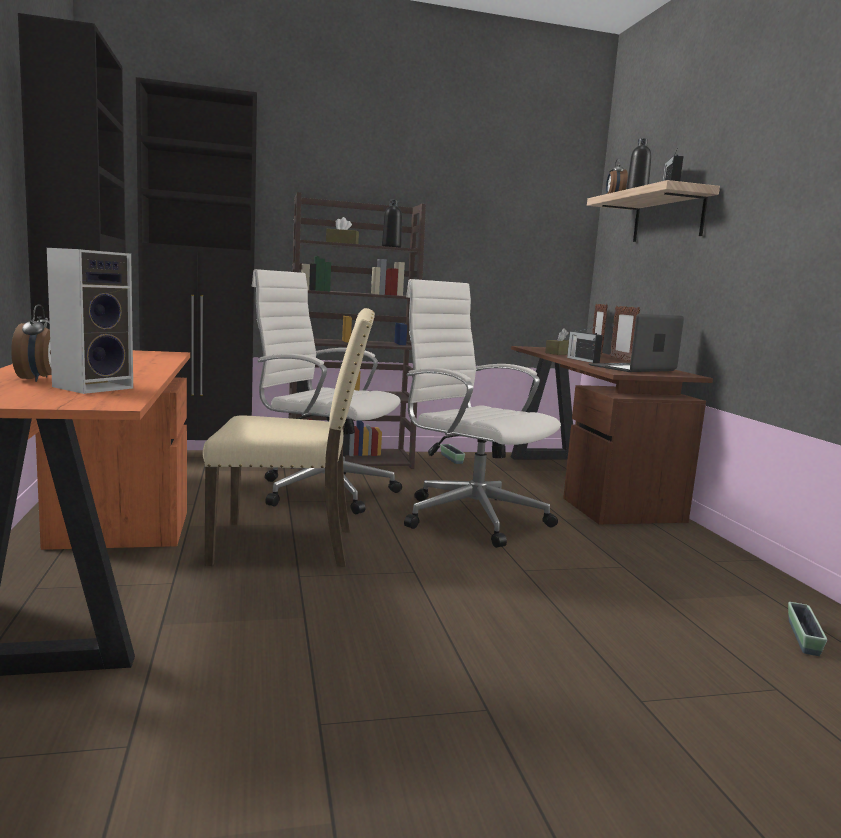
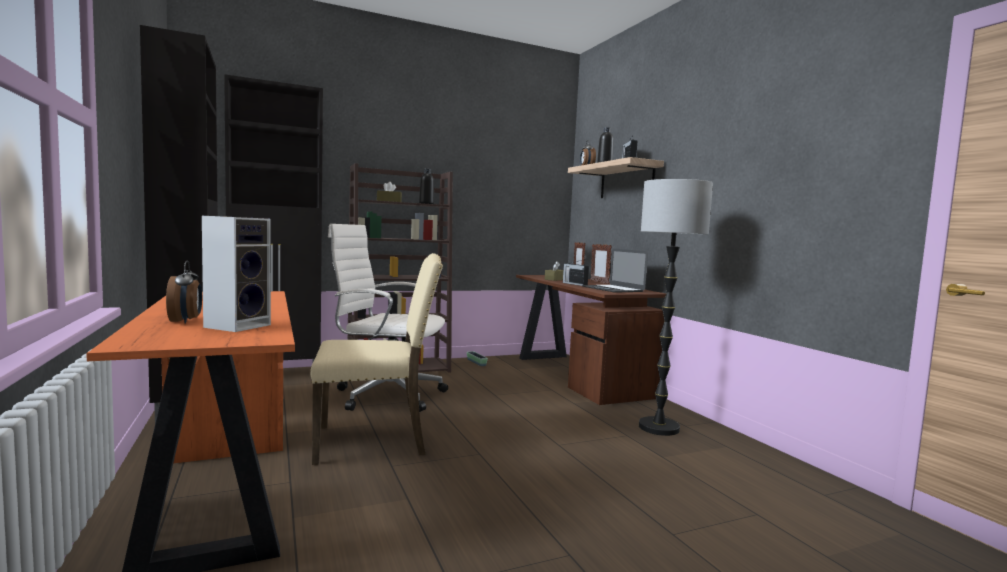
camera: 10 degrees left, 5 degrees down
white office chair [404,279,561,548] -> none
laptop [588,314,684,372] -> laptop turned 75 degrees counterclockwise [582,249,648,293]
planter [788,602,827,656] -> none
none -> floor lamp [639,179,713,436]

